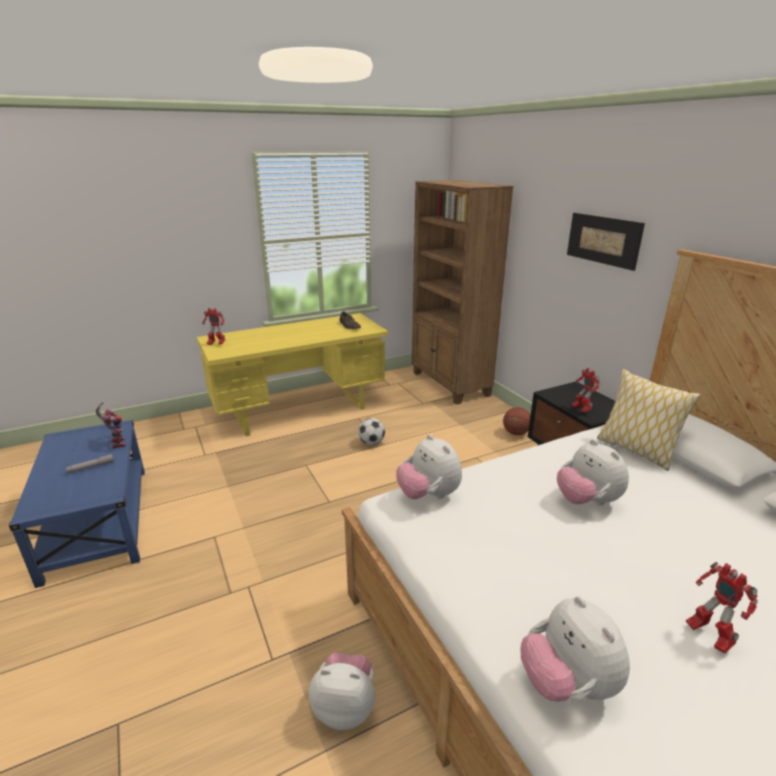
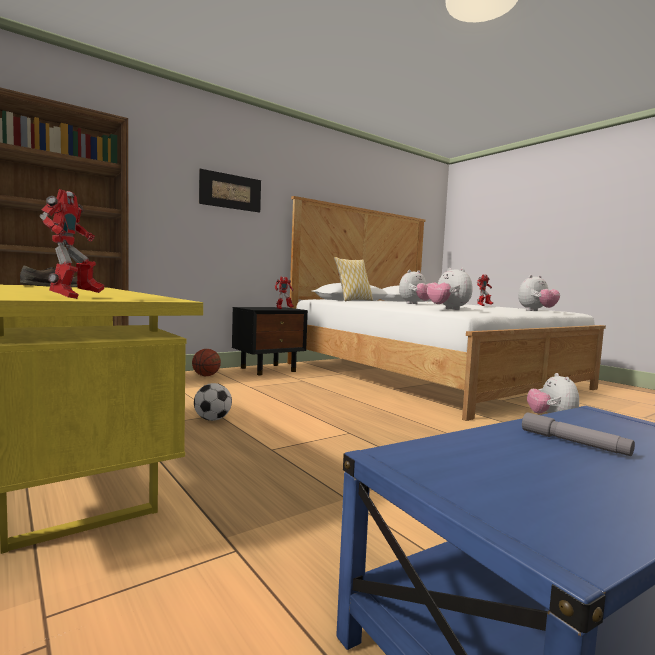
camera: 100 degrees left, 20 degrees down
toy robot [96,402,126,449] -> none
plush toy [396,434,462,499] -> plush toy turned 105 degrees clockwise [427,268,472,310]

